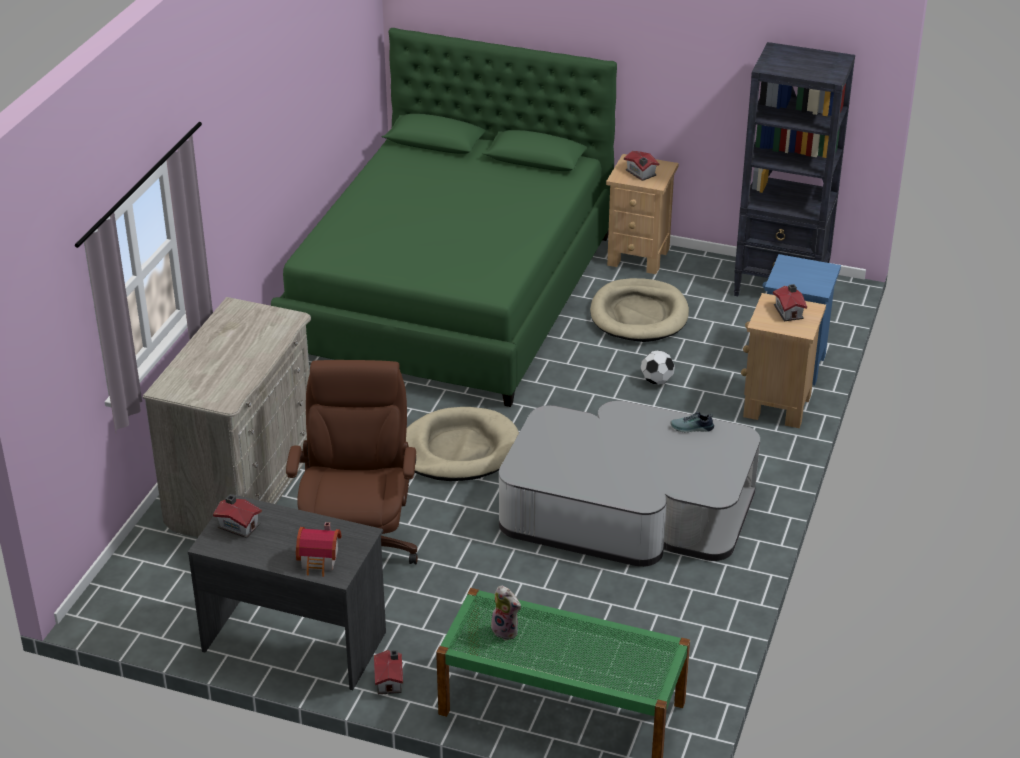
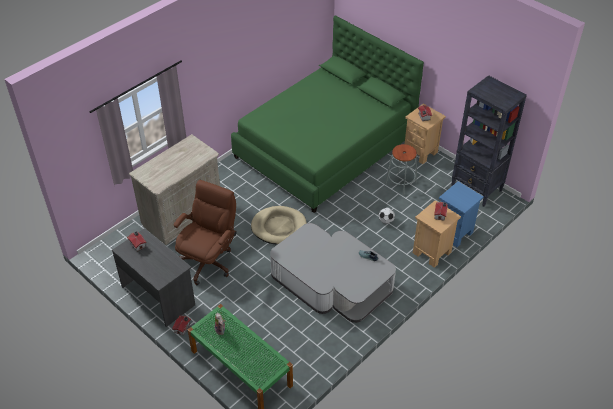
camera: 25 degrees right, 10 degrees up
toy house [296,522,341,577] -> none
beige dog bed [590,278,689,342] -> grey stool [385,144,417,195]

